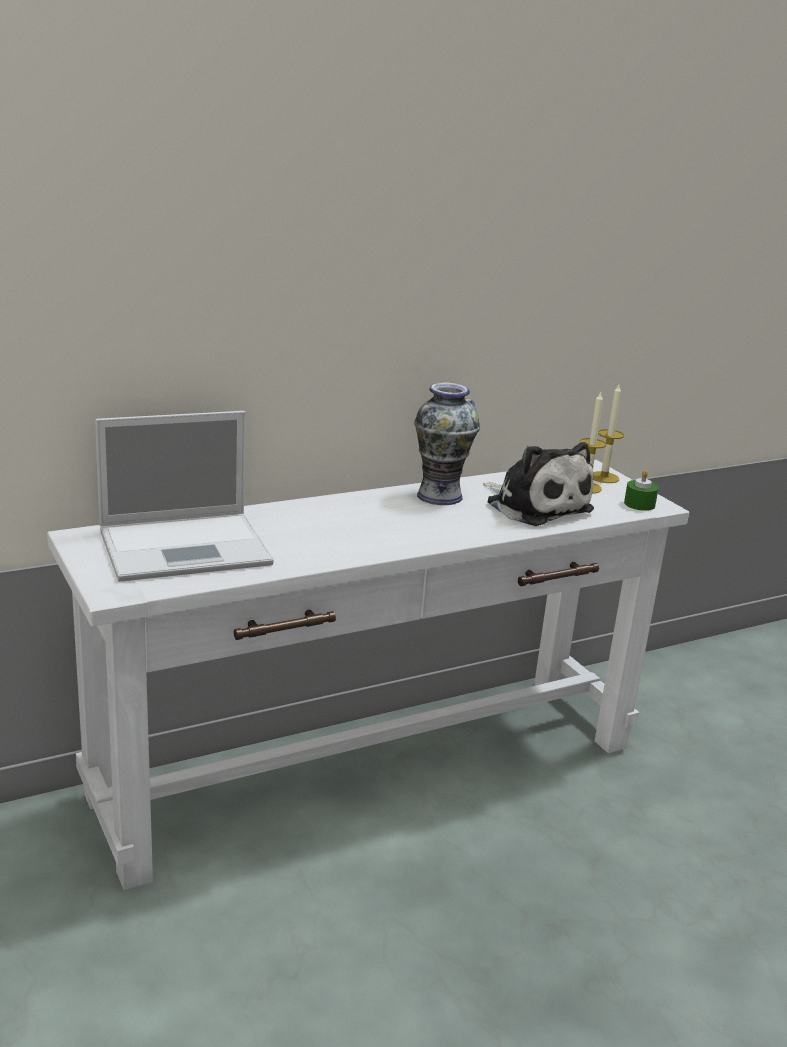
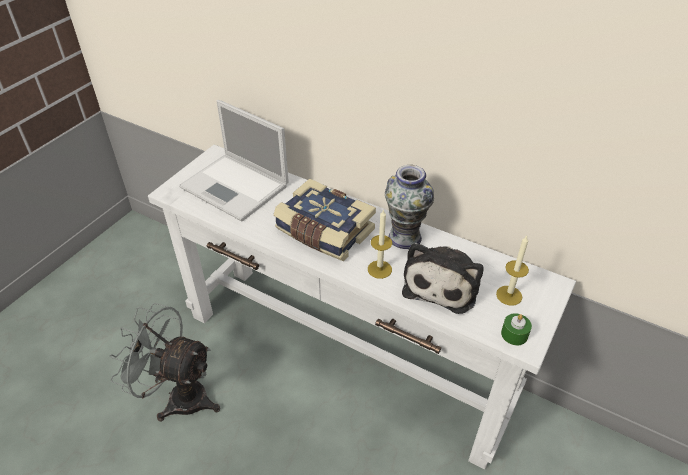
camera: 60 degrees right, 20 degrees up
candle [593,384,624,483] -> candle moved to [368,209,392,279]
none -> grey fan [110,303,220,421]
none -> book [274,178,376,261]

